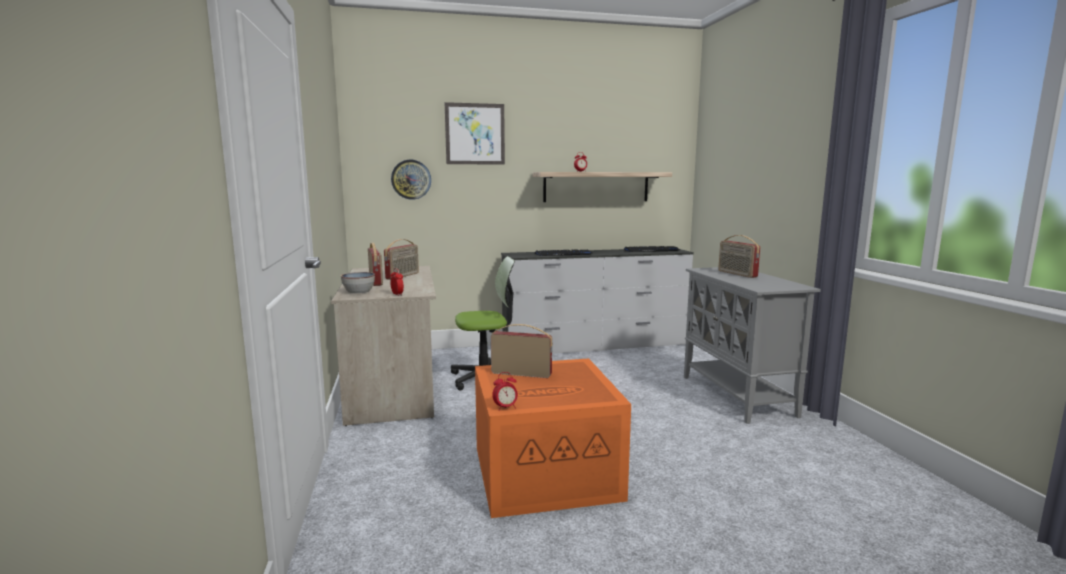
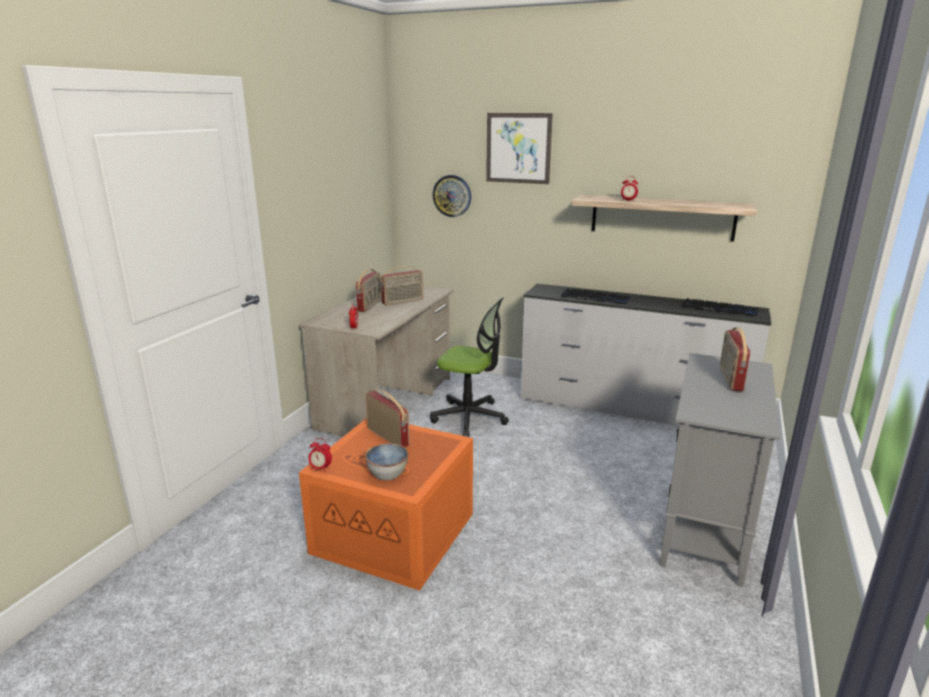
camera: 35 degrees right, 10 degrees up
bowl [341,272,375,293] -> bowl moved to [365,443,408,480]

